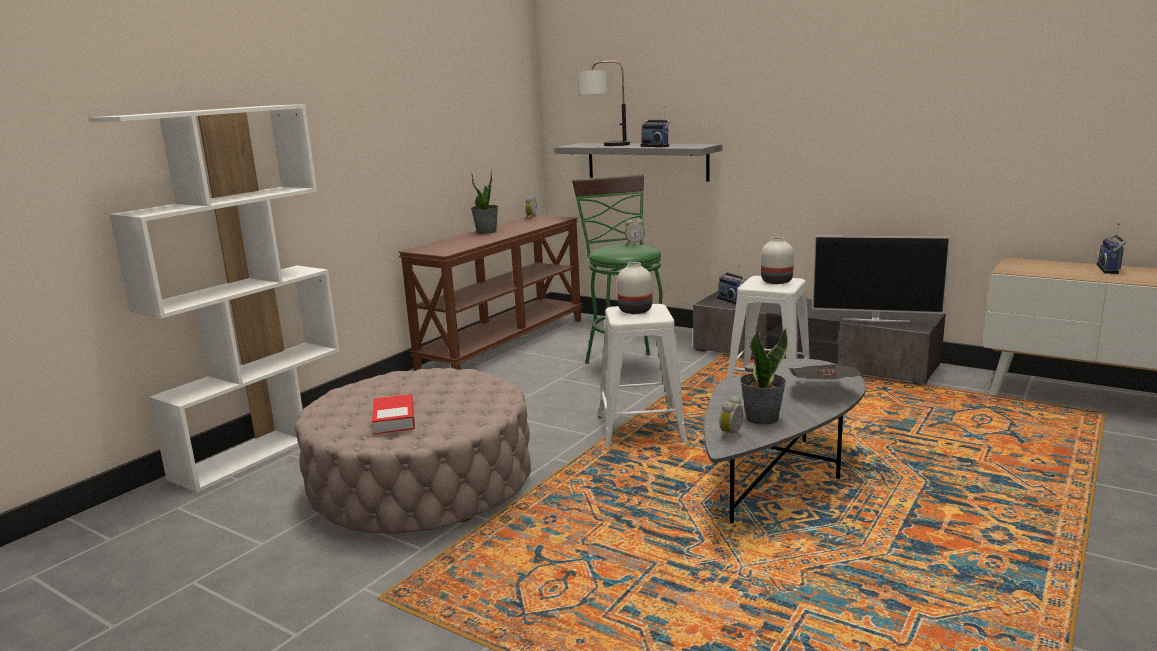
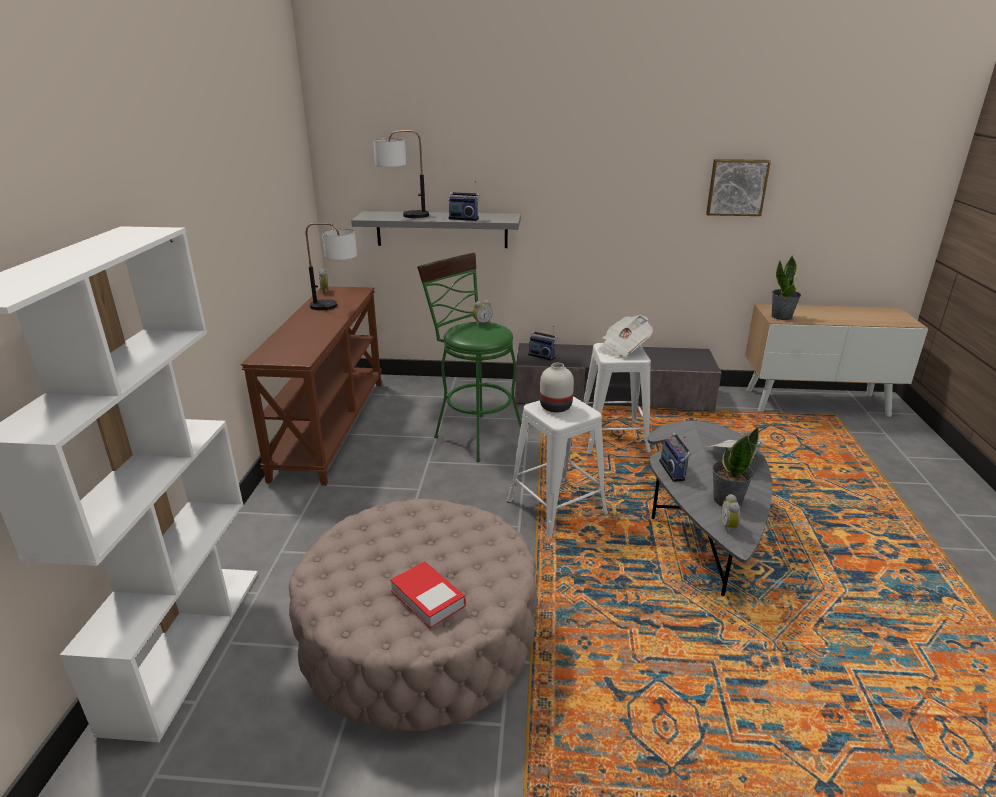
camera: 30 degrees left, 10 degrees up
potted plant [471,170,498,234] -> potted plant moved to [771,255,801,320]
white vase [761,237,794,284] -> newspaper [598,315,653,357]
television [812,236,951,322] -> none
radio [1096,223,1126,274] -> radio moved to [659,433,691,482]
none -> table lamp [306,223,357,310]
none -> picture [706,159,771,216]

